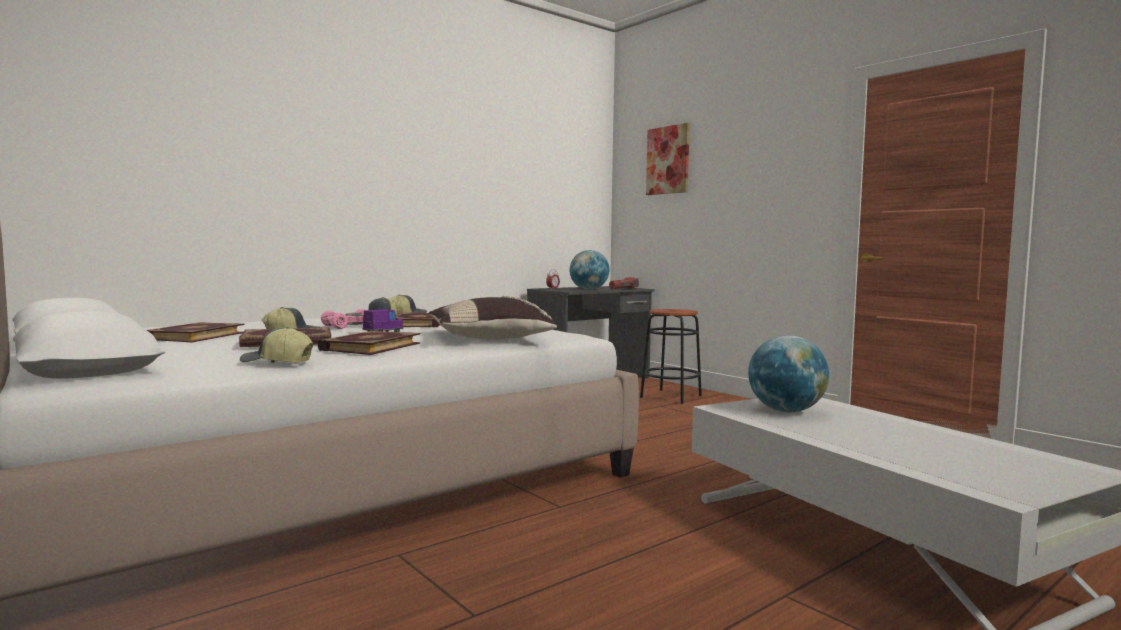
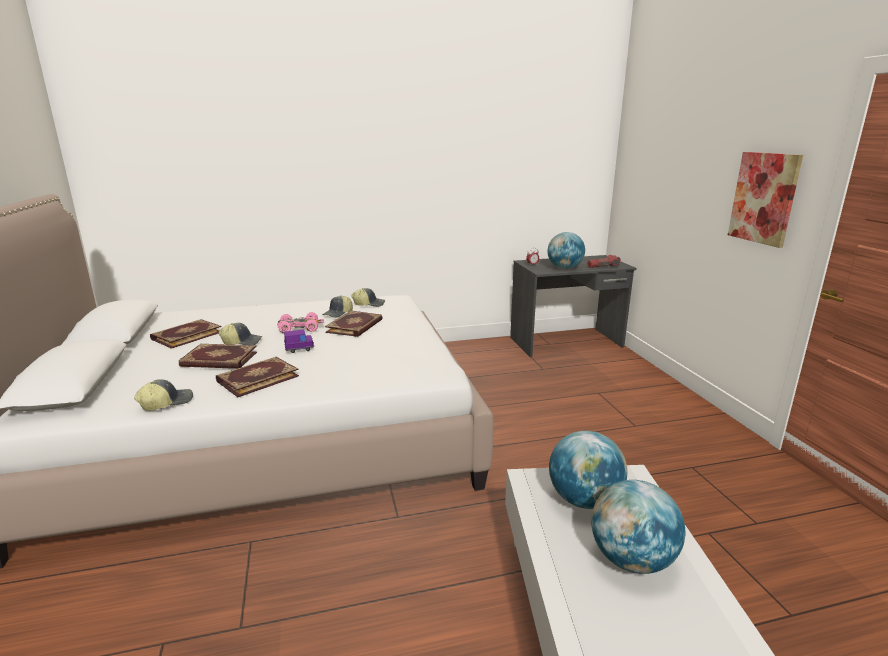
camera: 25 degrees right, 15 degrees up
cap [240,327,313,363] -> cap turned 105 degrees clockwise [134,379,193,411]
pillow [428,296,558,340] -> none
black stool [640,309,702,404] -> none
picture [646,123,690,195] -> picture moved to [728,152,803,248]
none -> globe [591,480,685,574]

